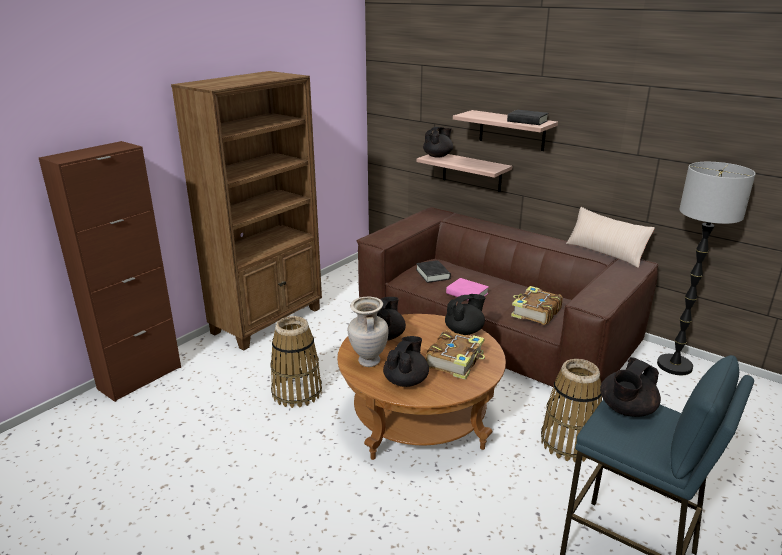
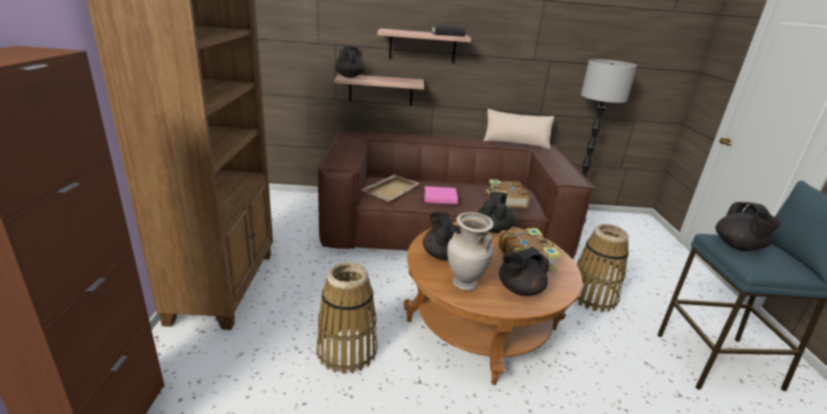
camera: 40 degrees left, 0 degrees up
black teapot [383,336,429,387] -> black teapot turned 105 degrees counterclockwise [499,247,549,296]
black book [416,260,451,283] -> beige tray [362,175,420,201]

